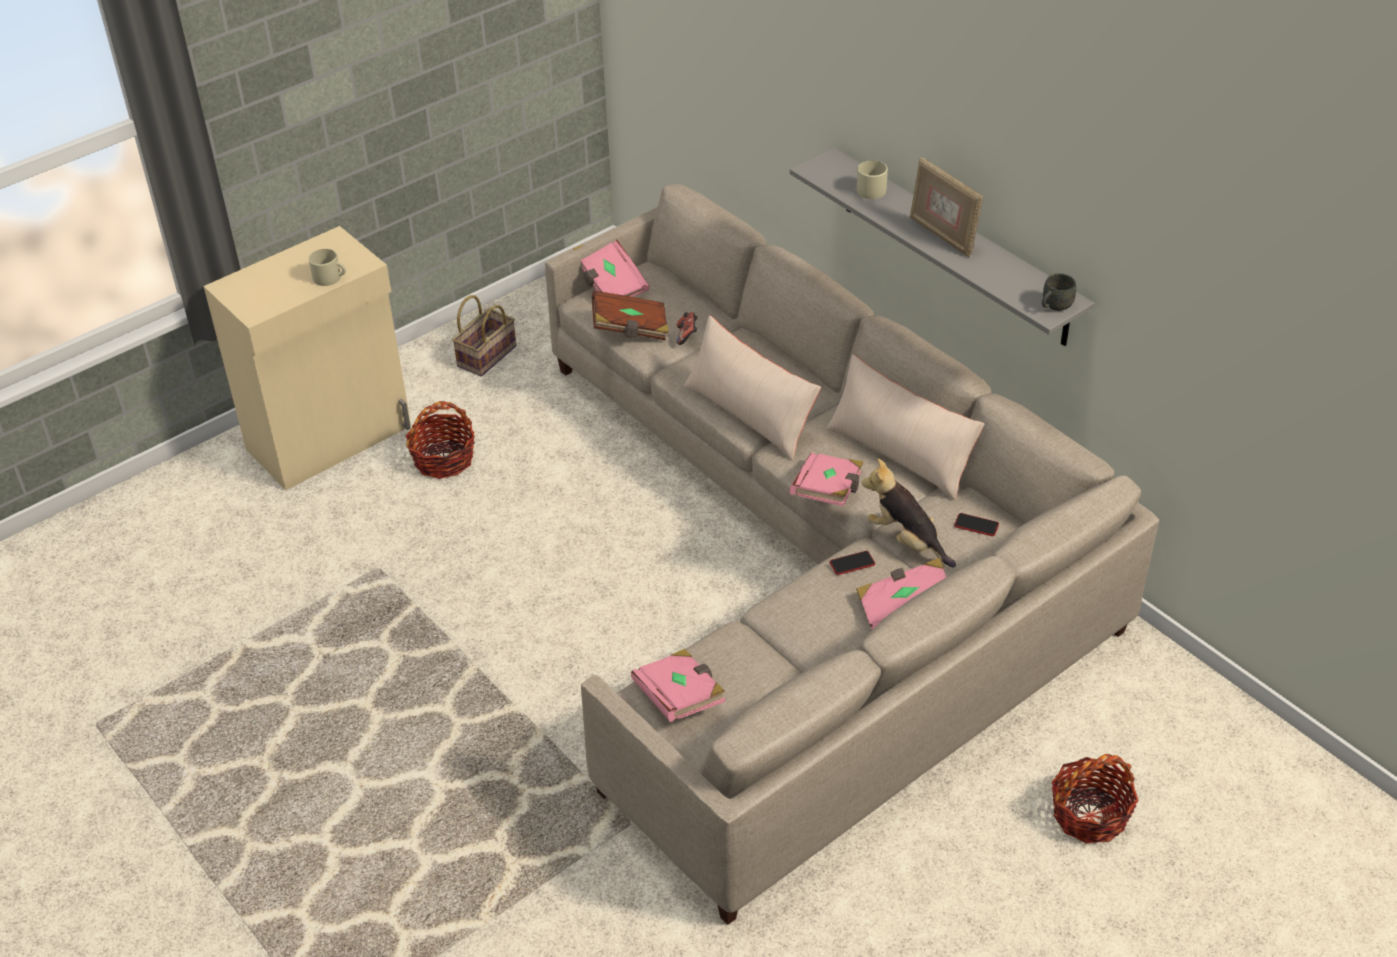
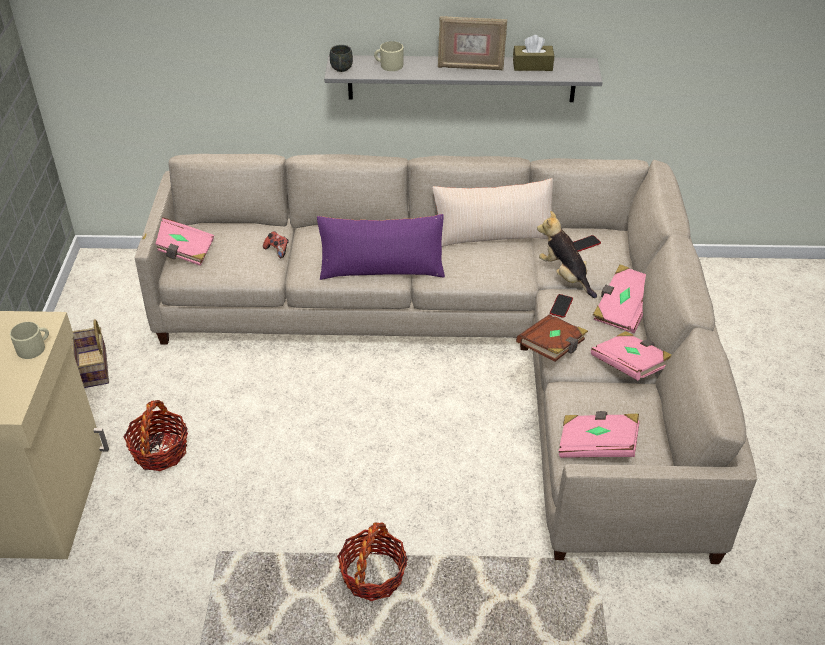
camera: 50 degrees left, 0 degrees up
brown book [592,291,669,340] -> brown book moved to [516,314,588,362]
beige pillow [684,315,821,460] -> purple pillow [317,214,445,280]
pink book [790,452,863,506] -> pink book moved to [591,331,672,381]
plush toy [862,458,956,567] -> plush toy turned 60 degrees clockwise [537,211,597,298]
grey mug [1042,273,1076,311] -> grey mug moved to [330,45,353,72]
basket [1052,754,1139,843] -> basket moved to [337,522,408,601]
none -> brown tissue box [513,35,554,71]

